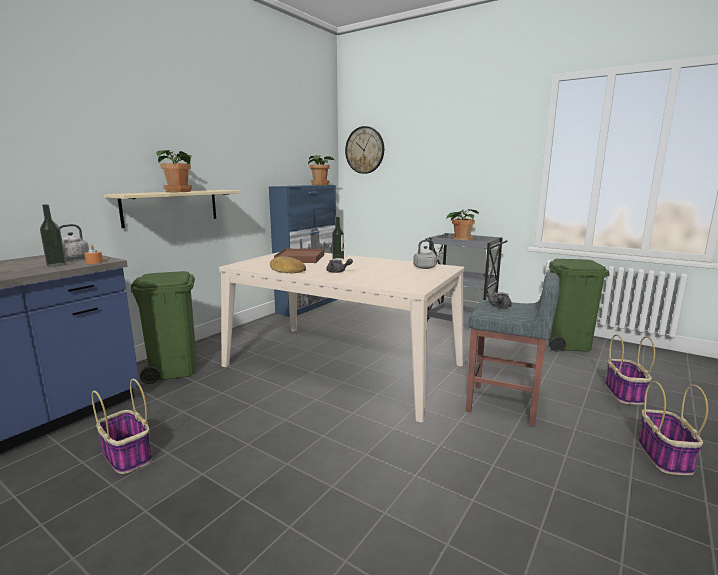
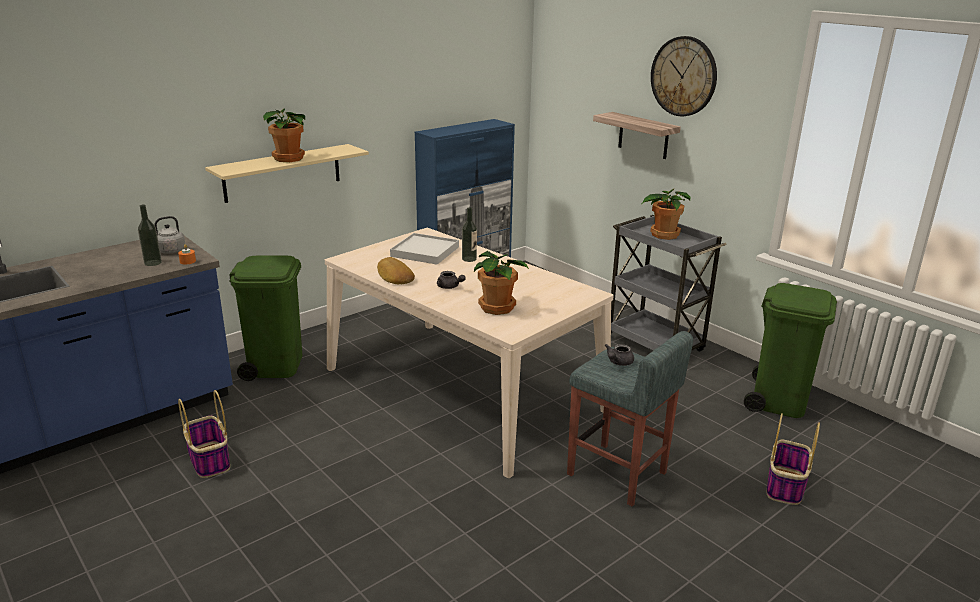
camera: 15 degrees right, 10 degrees up
brown tray [274,249,324,263] -> white tray [390,233,459,265]
potted plant [308,155,335,185] -> potted plant moved to [474,251,529,315]
wall clock [345,126,384,174] -> wall clock moved to [651,36,717,116]
grey kettle [413,240,442,269] -> none
basket [638,381,708,475] -> none
none -> shelf [593,112,681,159]

